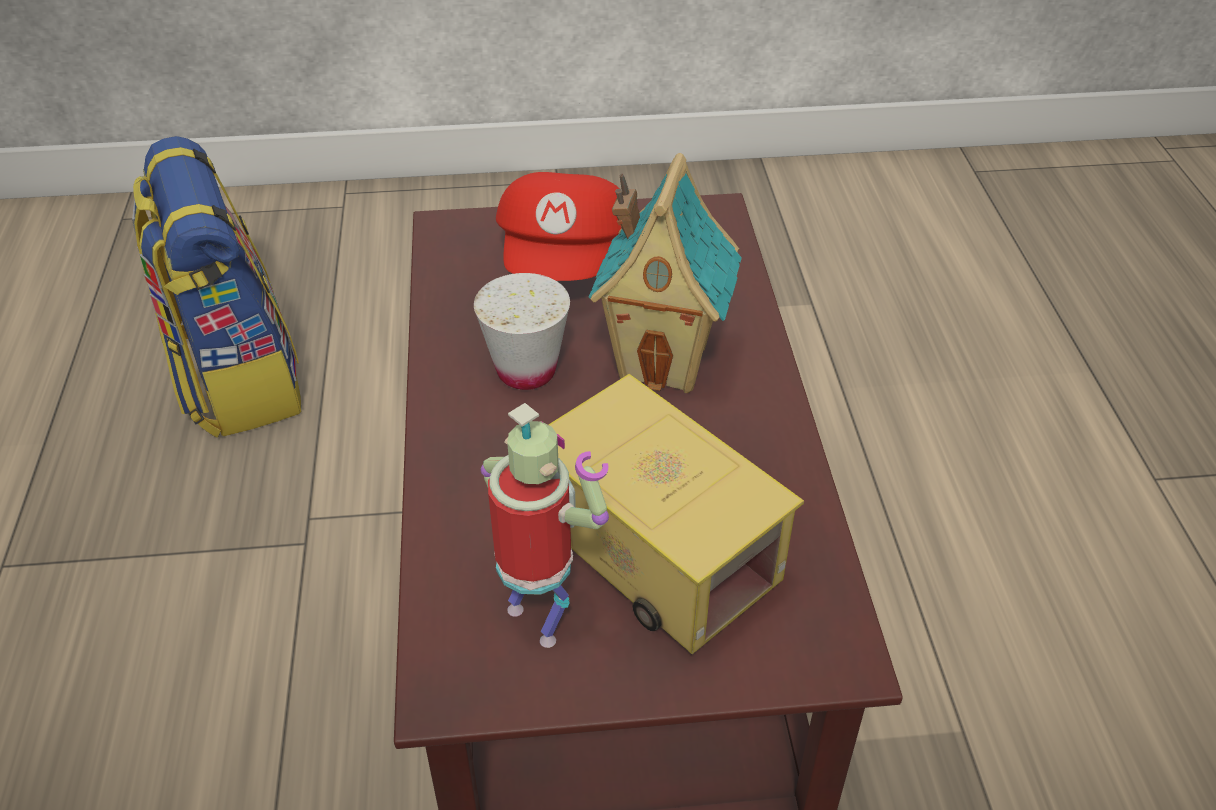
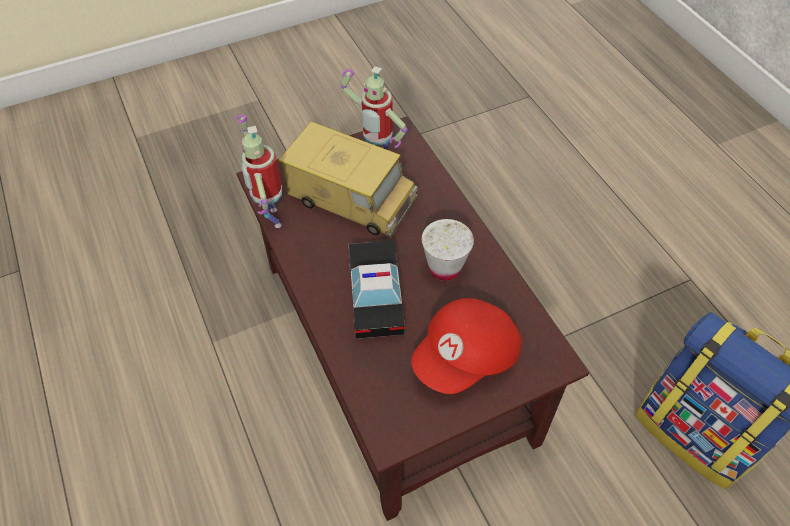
camera: 160 degrees right, 10 degrees up
red cap [496,172,621,281] -> red cap turned 120 degrees counterclockwise [411,298,522,394]
toy house [589,153,742,393] -> toy car [349,240,405,339]
none -> toy robot [234,115,282,228]

